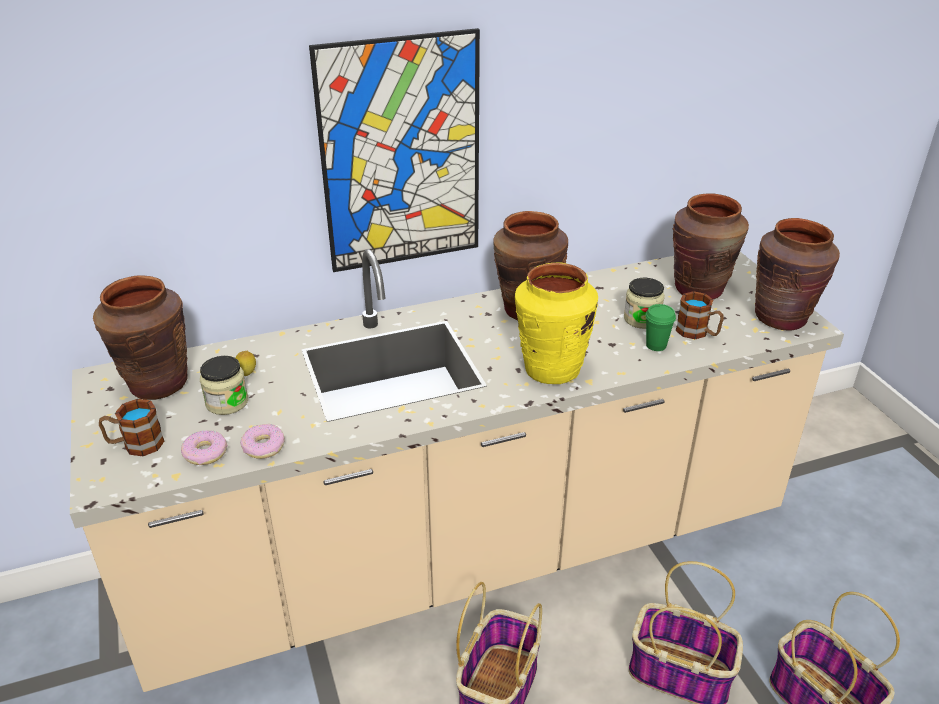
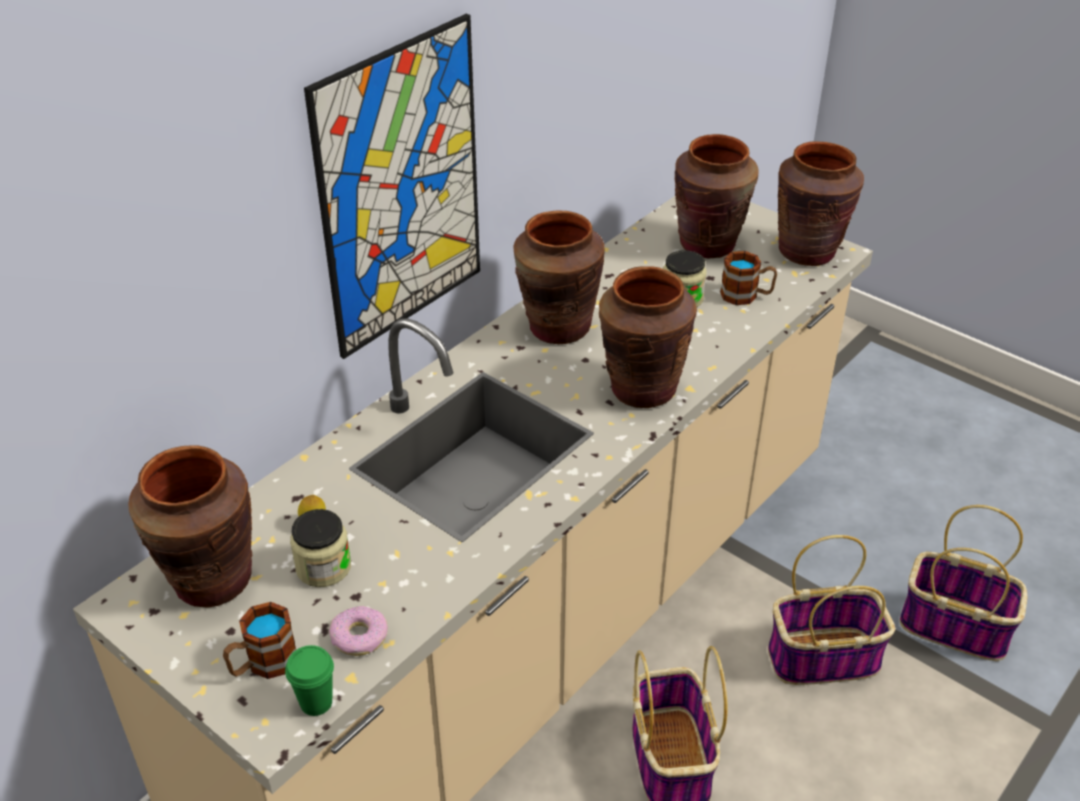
camera: 30 degrees left, 5 degrees up
donut [240,424,285,459] -> none
yellow vase [515,262,598,384] -> brown vase [599,266,697,408]
green cup [645,304,676,351] -> green cup moved to [285,645,334,716]

